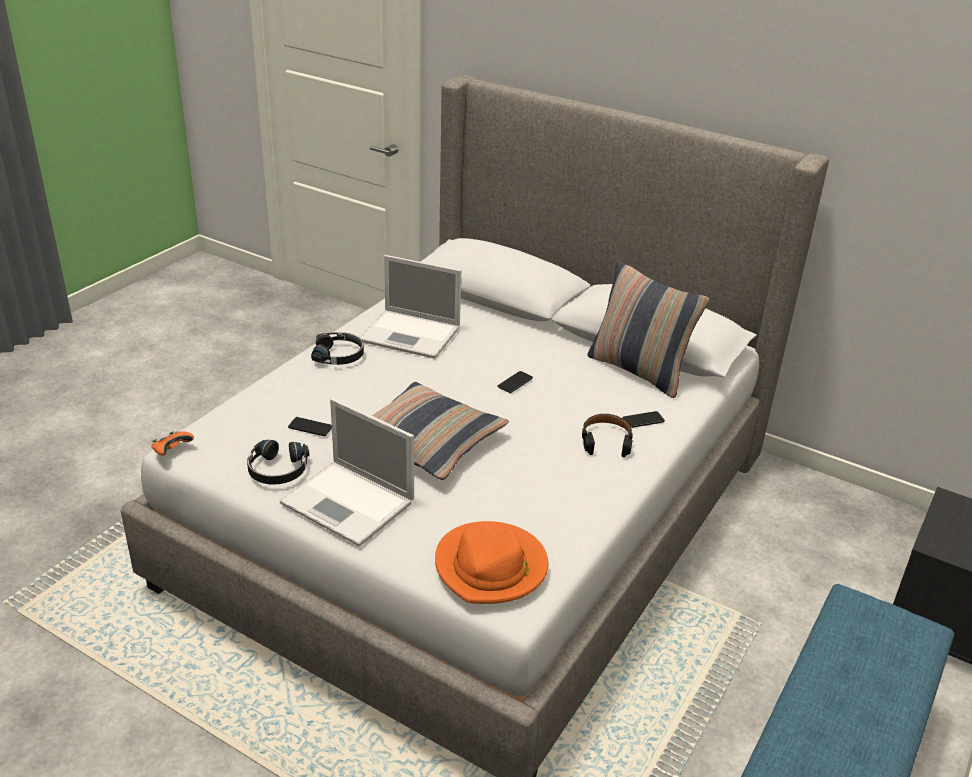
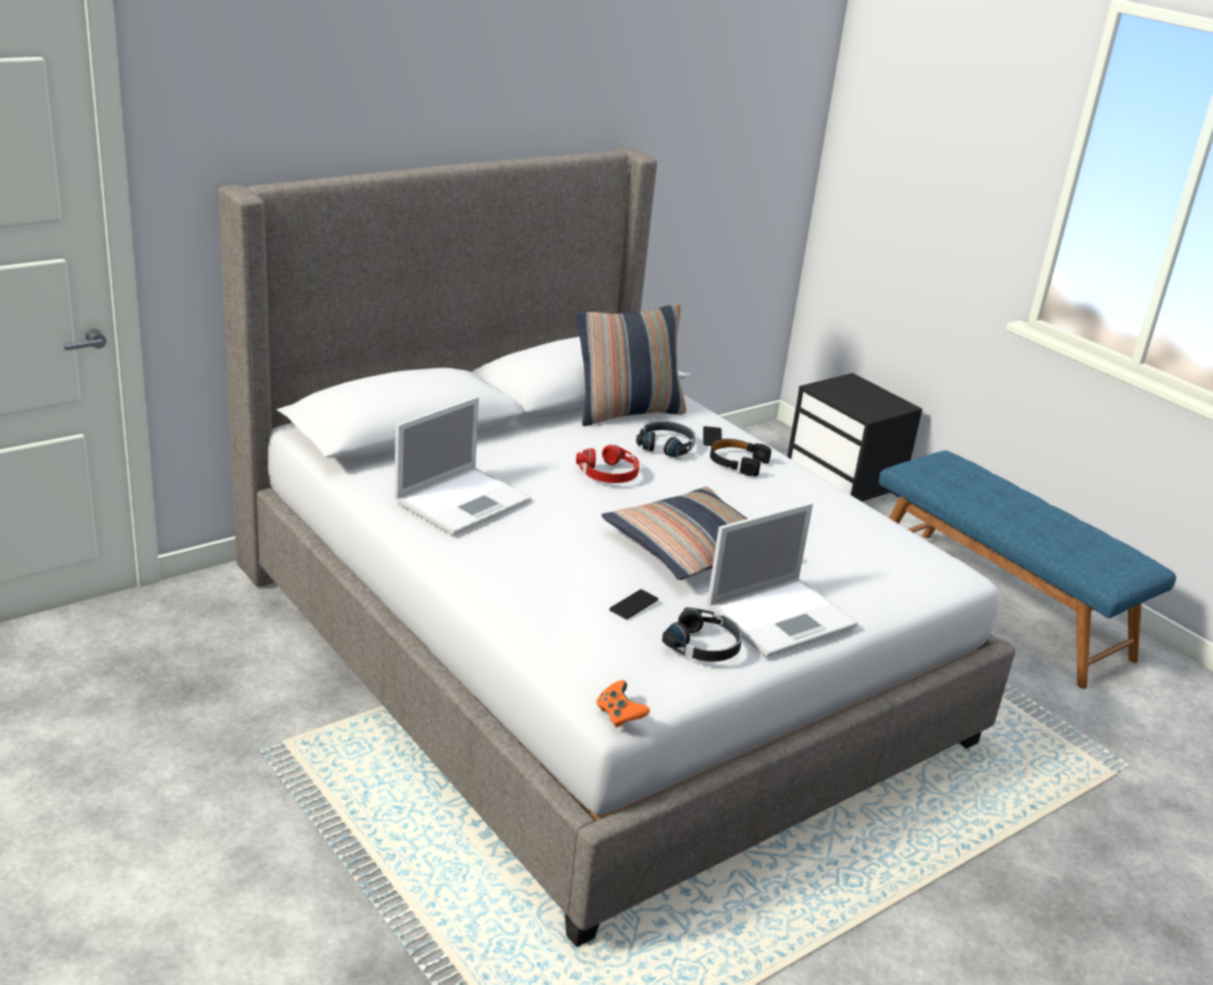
camera: 70 degrees left, 5 degrees down
black headphones [311,332,364,365] -> black headphones moved to [636,421,695,457]
orange hat [435,521,548,604] -> none
phone [497,371,533,393] -> red headphones [576,445,639,483]

